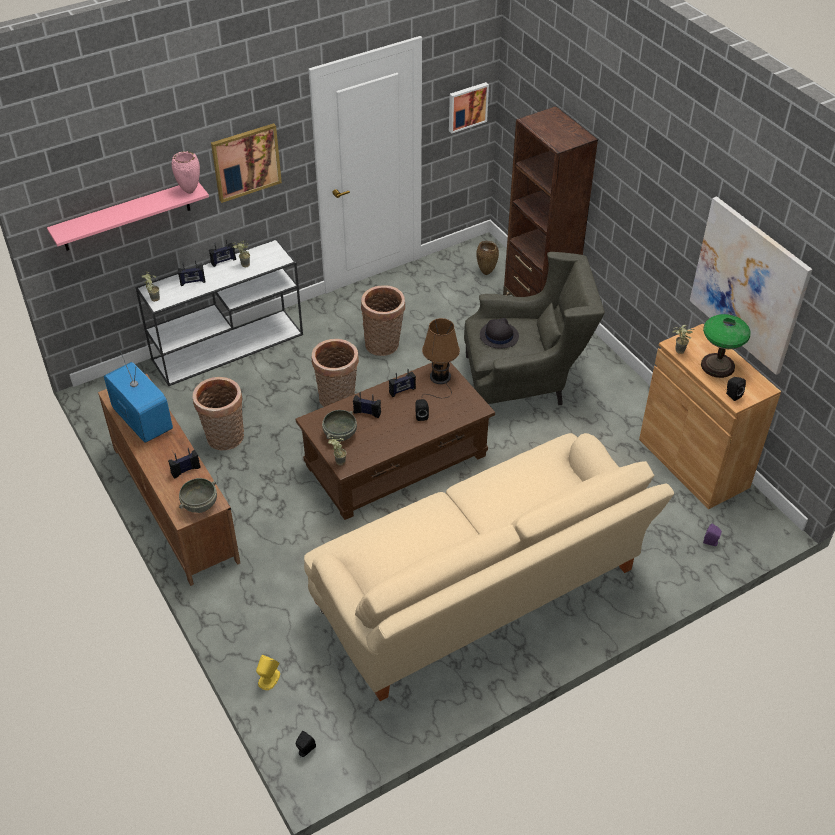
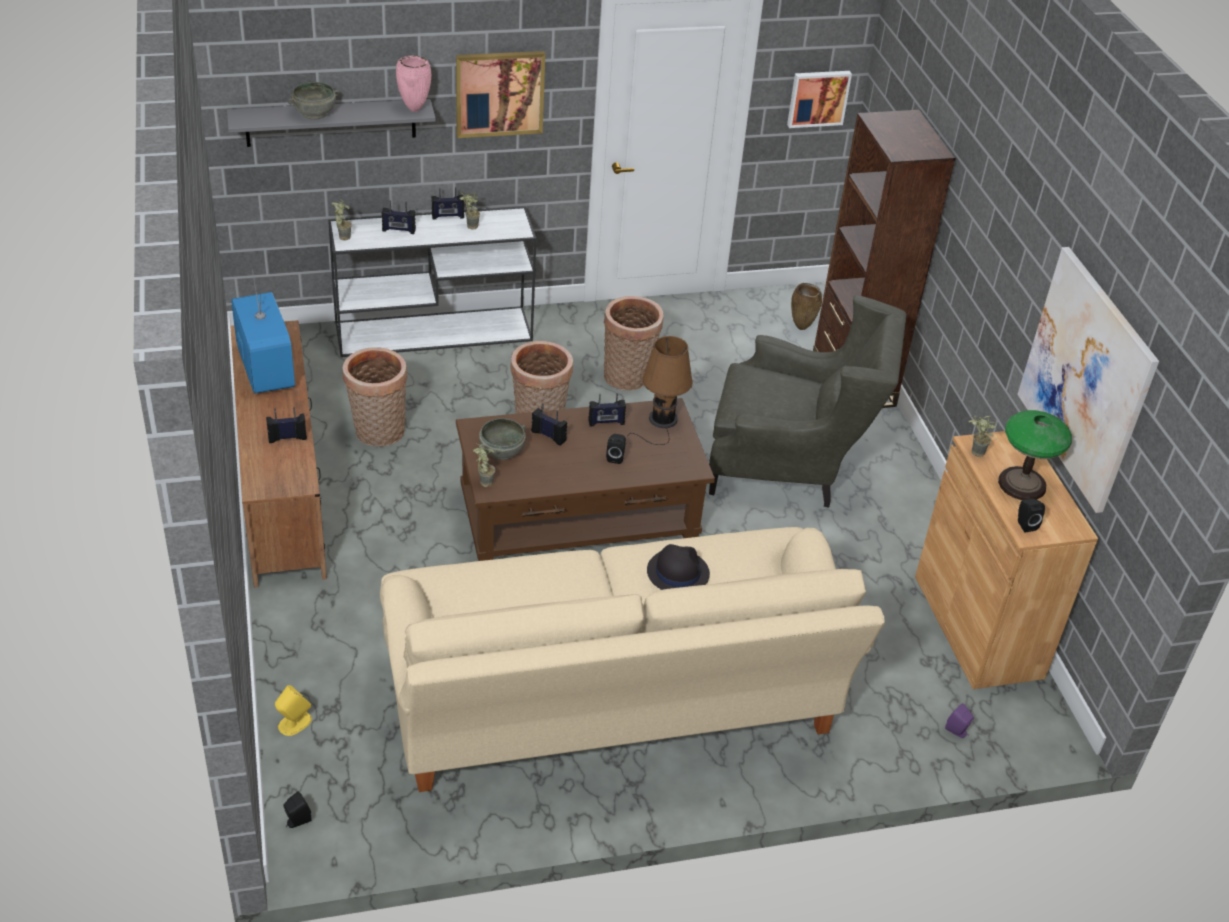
camera: 15 degrees right, 5 degrees down
pink shelf [47,182,209,251] -> grey shelf [227,99,436,147]
grey bowl [179,478,217,513] -> grey bowl moved to [288,82,339,119]
black hat [480,318,519,349] -> black hat moved to [647,544,710,590]

